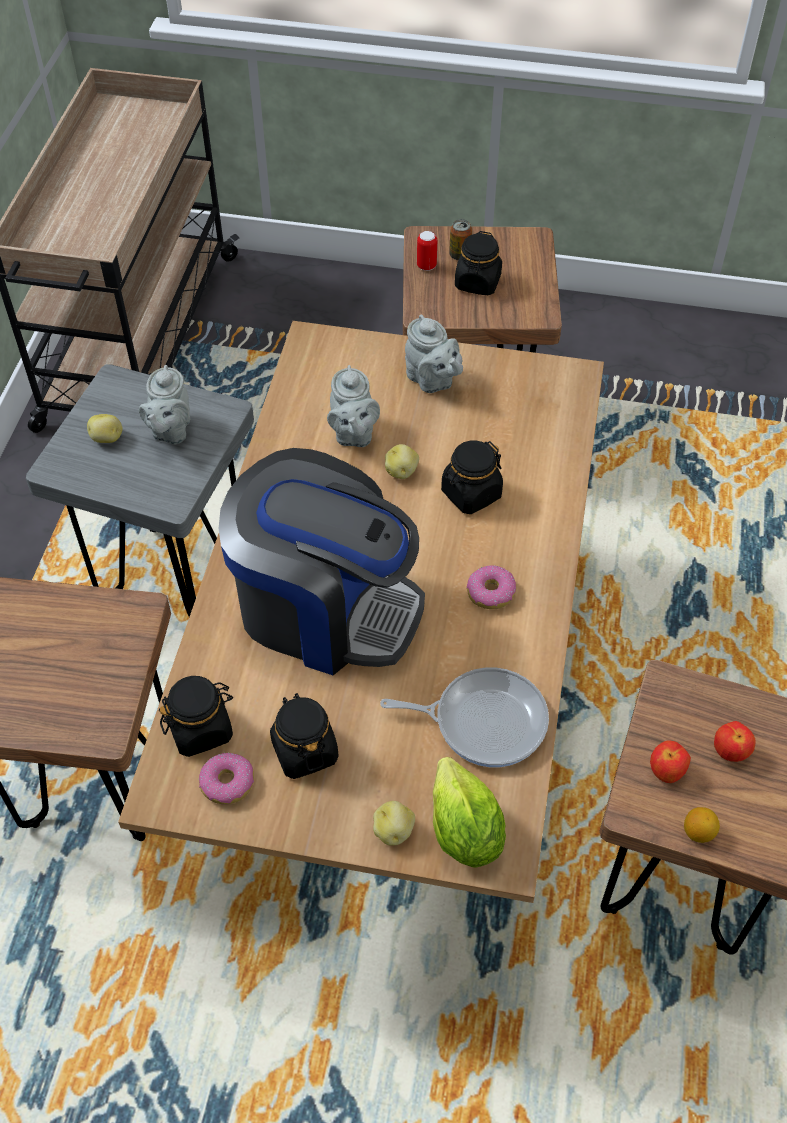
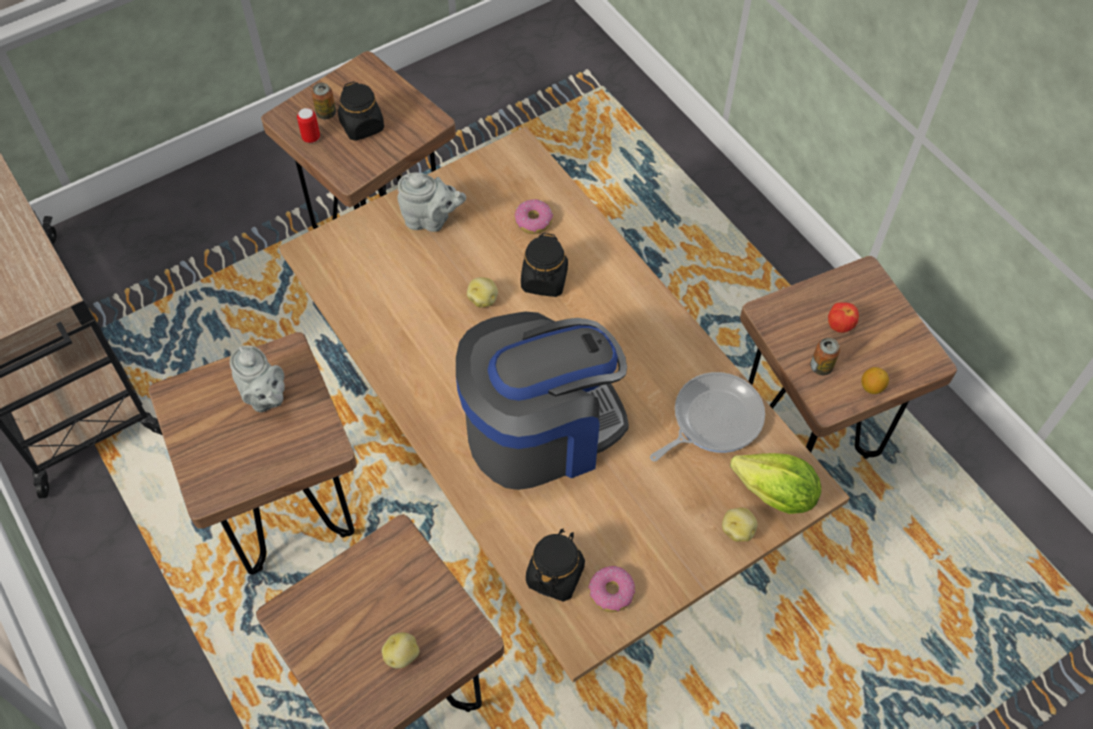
camera: 45 degrees left, 5 degrees up
grey stool [26,364,254,617] -> brown stool [148,332,357,575]
potato [87,414,123,443] -> potato moved to [382,632,420,669]
black jar [270,693,339,779] -> none
grey teapot [327,365,380,447] -> none
donut [466,565,516,609] -> donut moved to [514,199,553,234]
apple [650,741,691,783] -> can [810,338,840,375]

